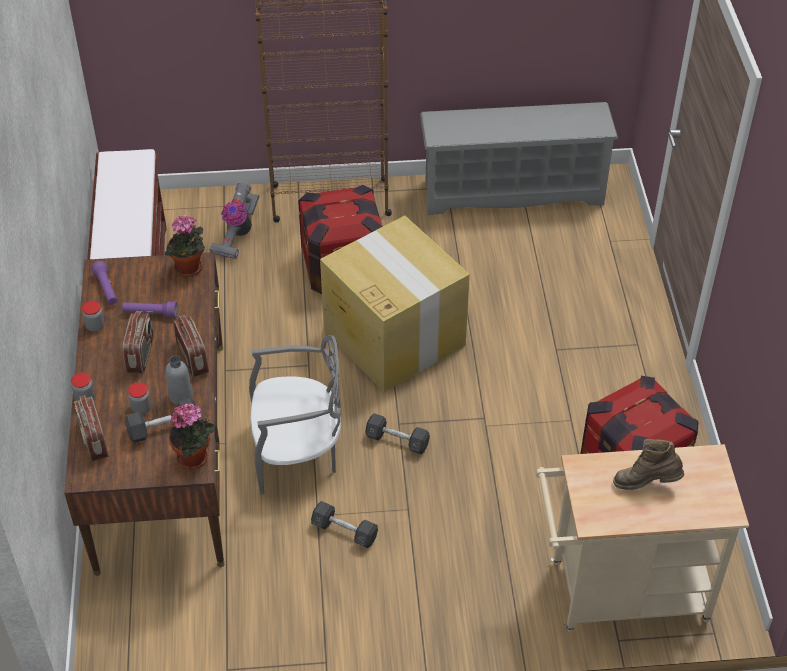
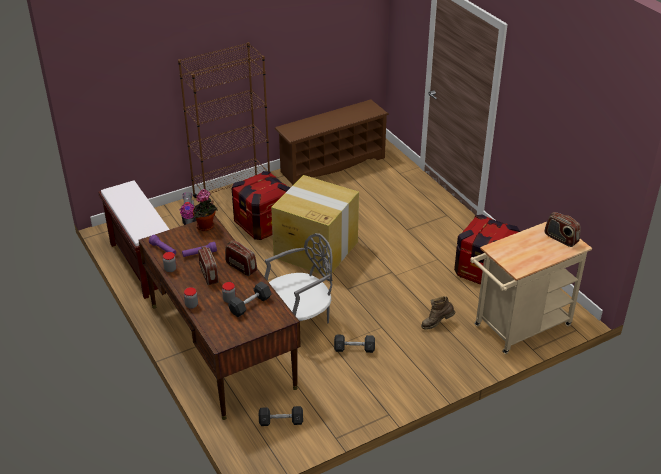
camera: 25 degrees left, 10 degrees down
radio [74,395,109,462] -> radio moved to [545,212,581,247]
grey bottle [166,356,193,405] -> none
potted plant [169,403,215,470] -> none
grey dumbbell [365,413,430,454] -> grey dumbbell moved to [259,406,303,426]
grey shoe rack [420,102,618,215] -> brown shoe rack [275,99,389,186]
brown boot [613,439,684,490] -> brown boot moved to [421,296,456,330]

